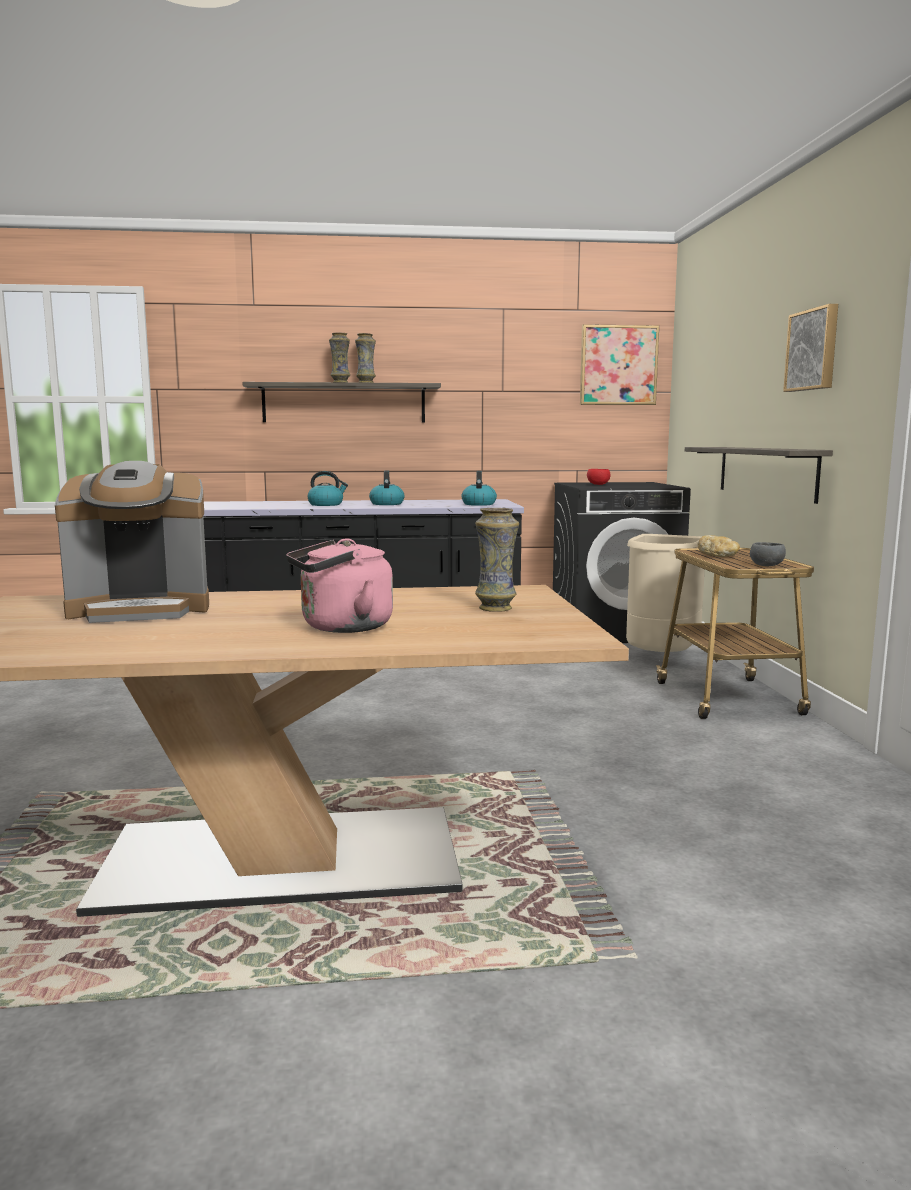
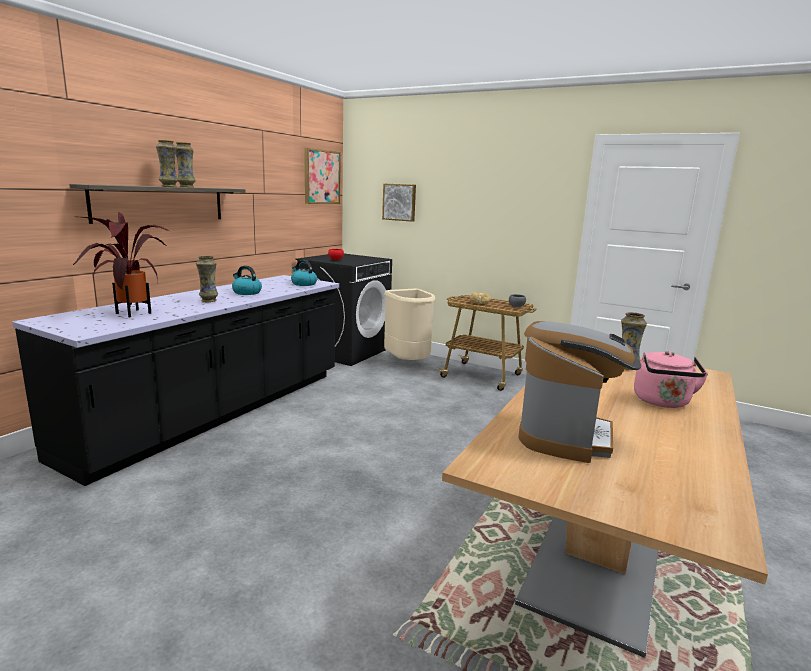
camera: 55 degrees left, 5 degrees up
kettle [308,471,348,506] -> vase [196,256,218,302]
shelf [685,447,833,504] -> none
picture [783,304,838,392] -> picture moved to [382,184,416,222]
none -> potted plant [72,212,169,318]

